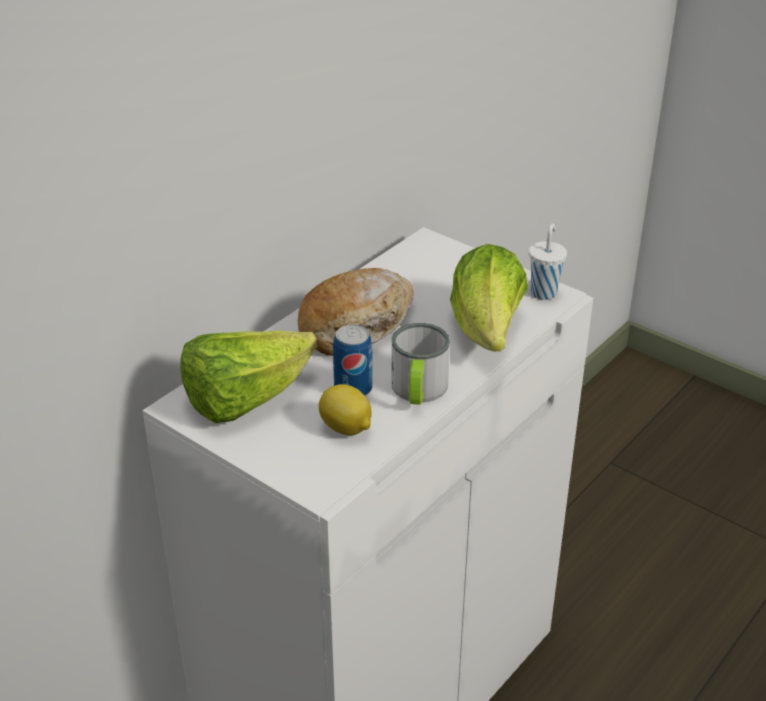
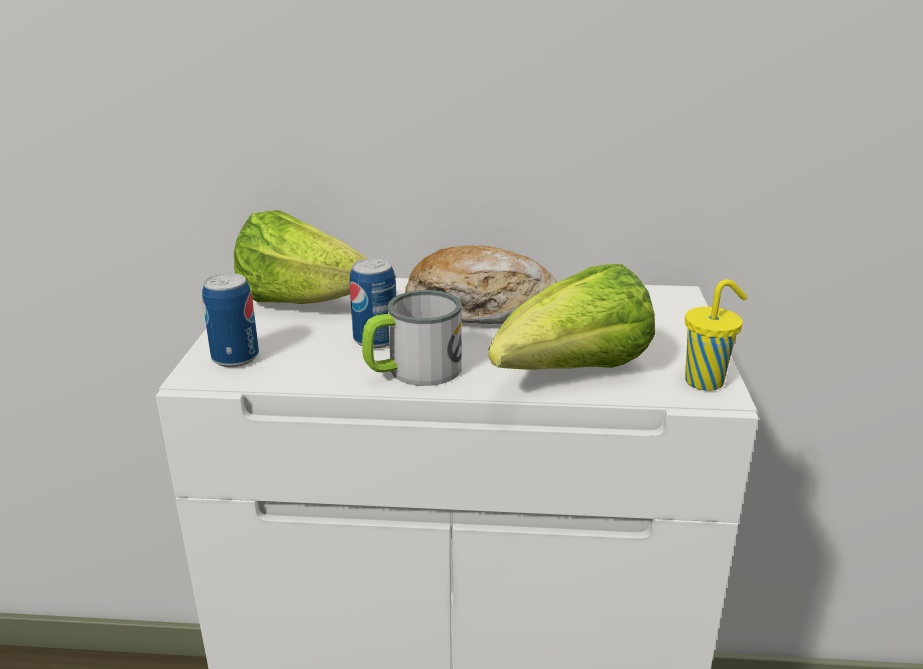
camera: 55 degrees right, 10 degrees down
lemon [319,384,372,435] -> none
white cup [529,223,567,300] -> yellow cup [685,279,747,391]
none -> can [202,273,259,367]

